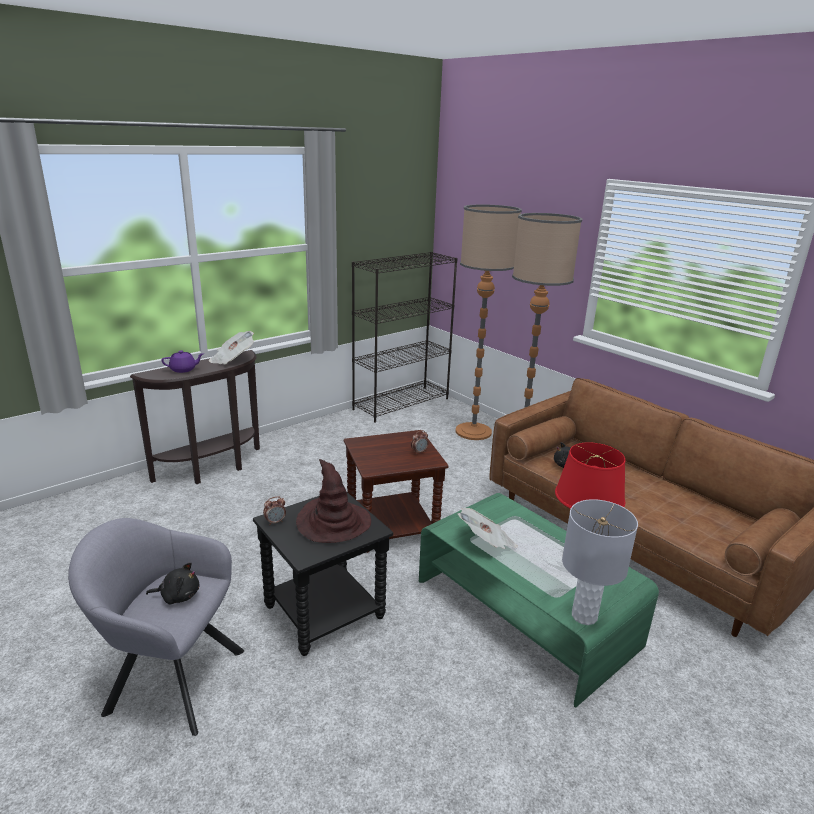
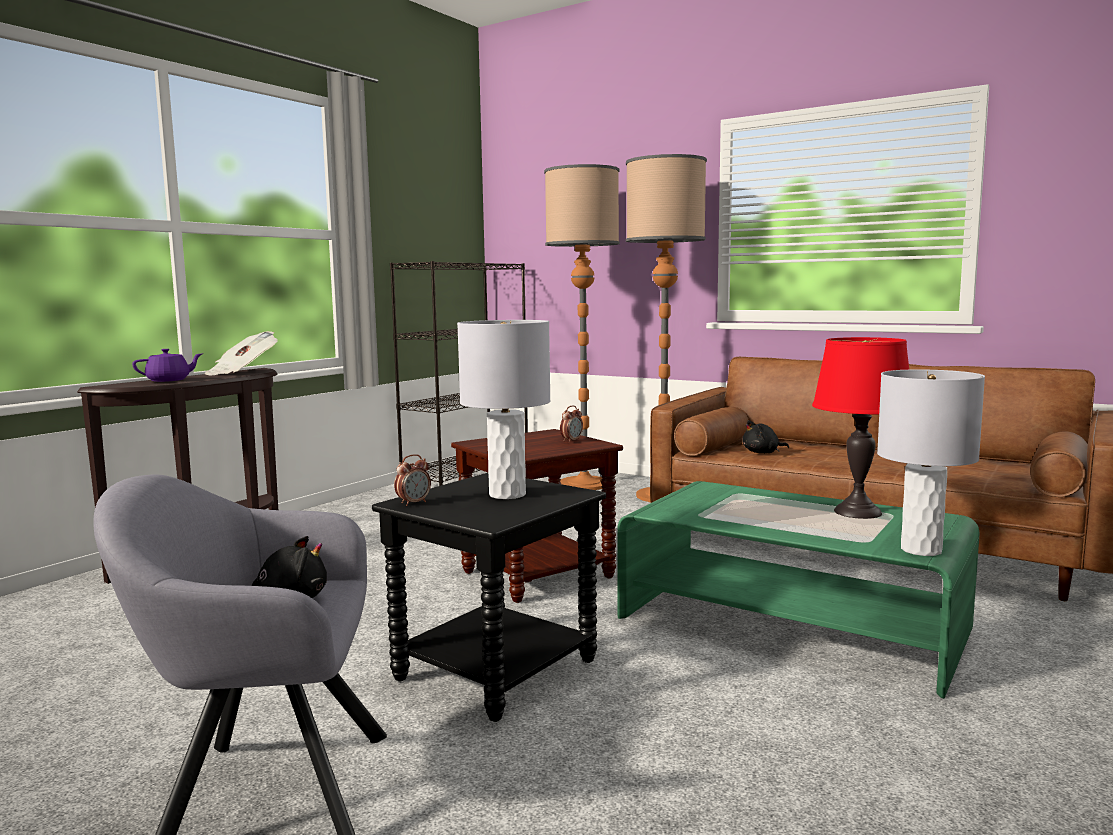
camera: 15 degrees left, 15 degrees down
brown hat [296,459,371,543] -> grey table lamp [457,320,551,499]
newspaper [458,508,518,549] -> none

